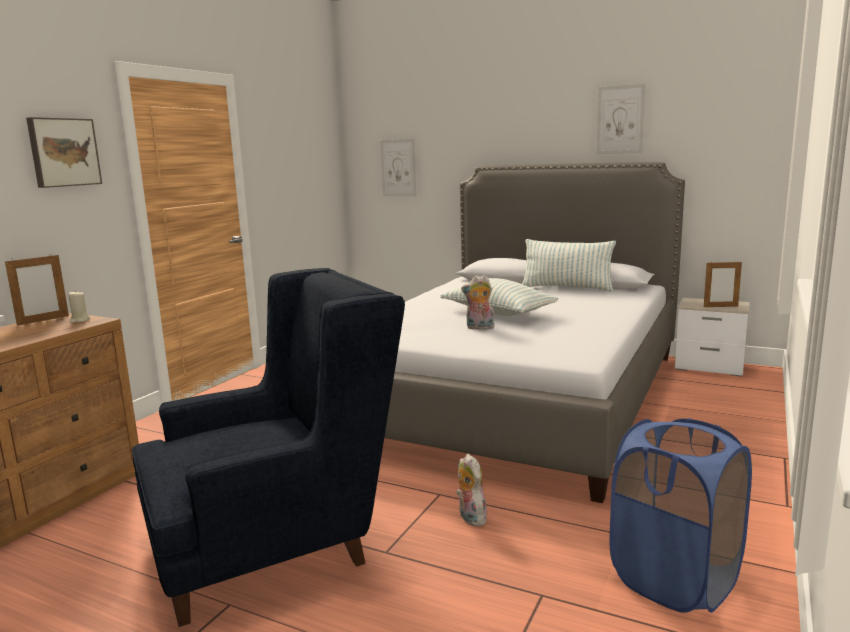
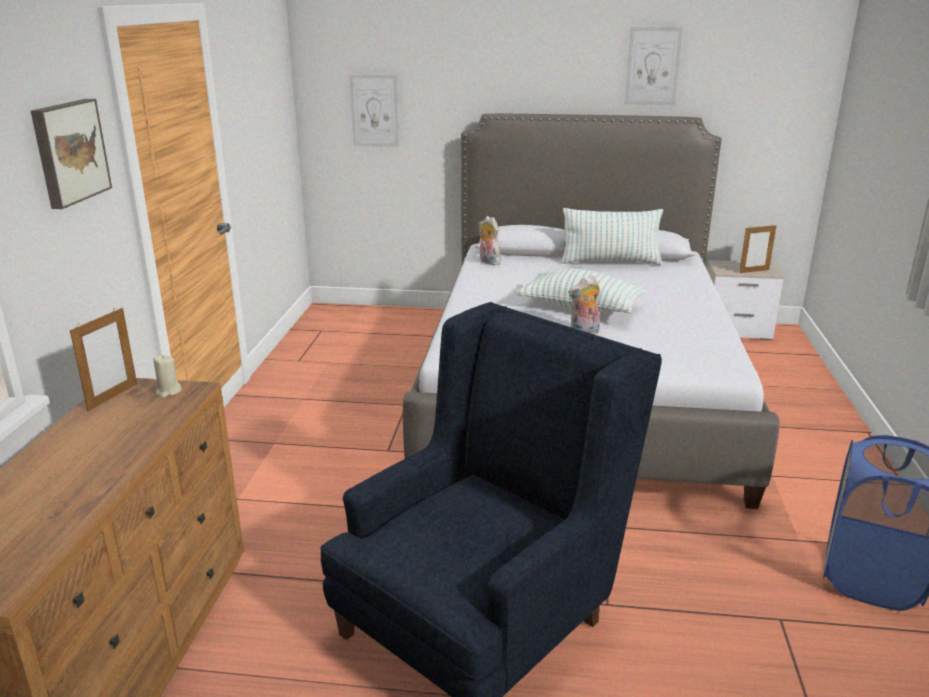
camera: 20 degrees left, 10 degrees up
plush toy [456,454,489,526] -> plush toy moved to [478,216,501,265]

